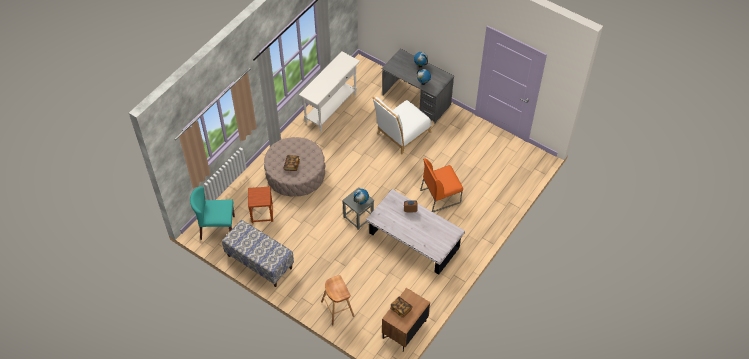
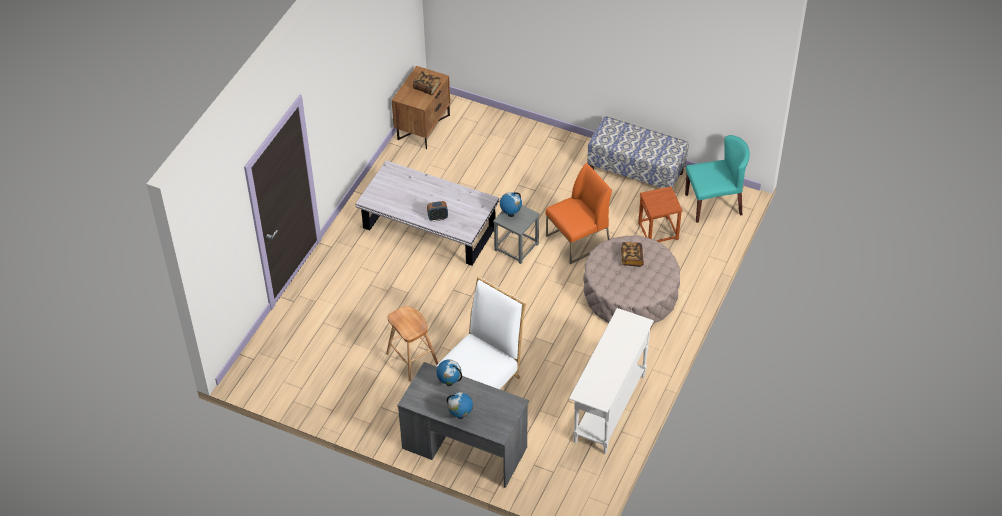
camera: 170 degrees right, 5 degrees down
brown stool [321,275,354,325] -> brown stool moved to [386,306,438,382]
orange chair [420,158,463,212] -> orange chair moved to [546,163,612,264]

